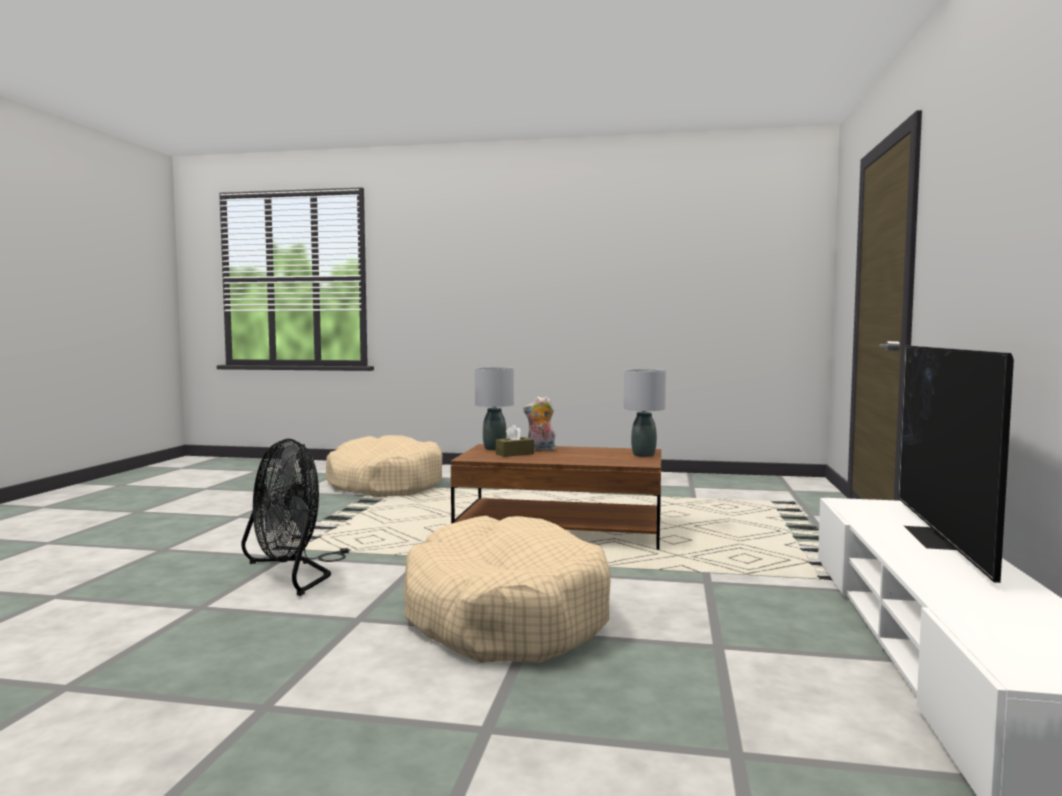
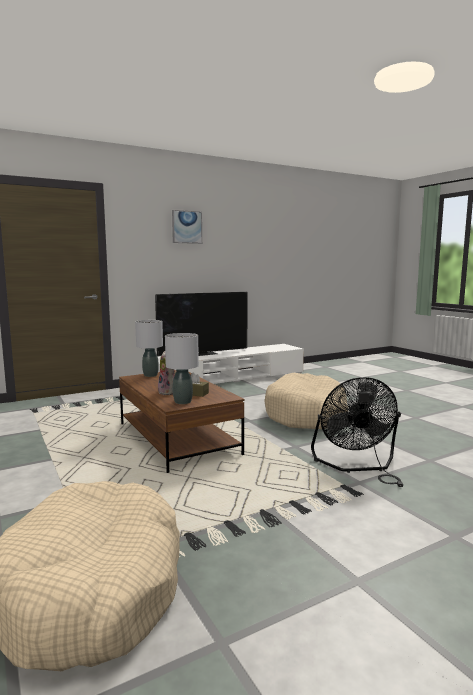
camera: 130 degrees left, 5 degrees up
black fan [241,439,351,596] -> black fan turned 105 degrees counterclockwise [311,377,403,487]
none -> picture [172,210,202,244]

